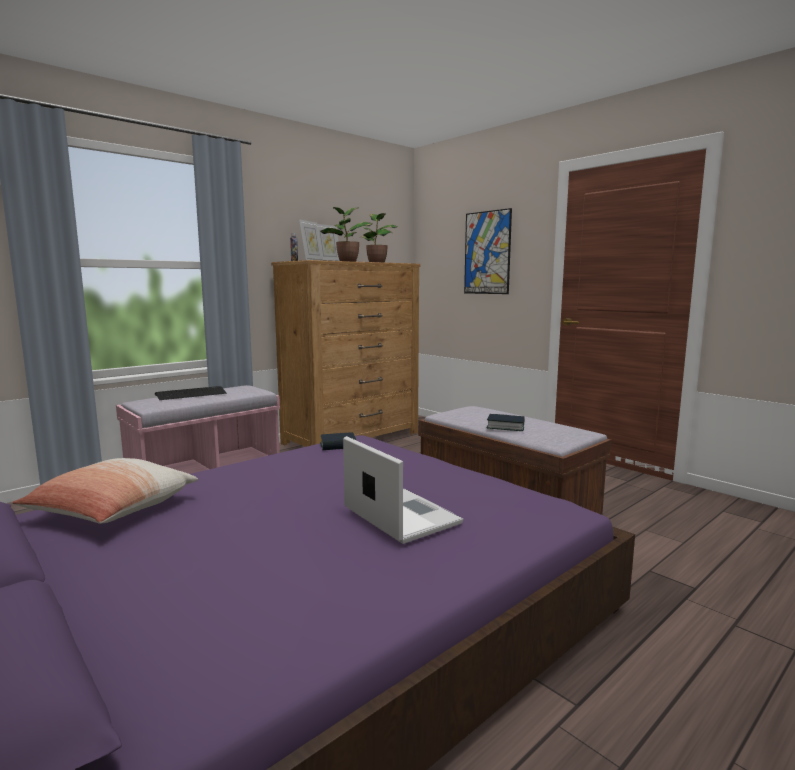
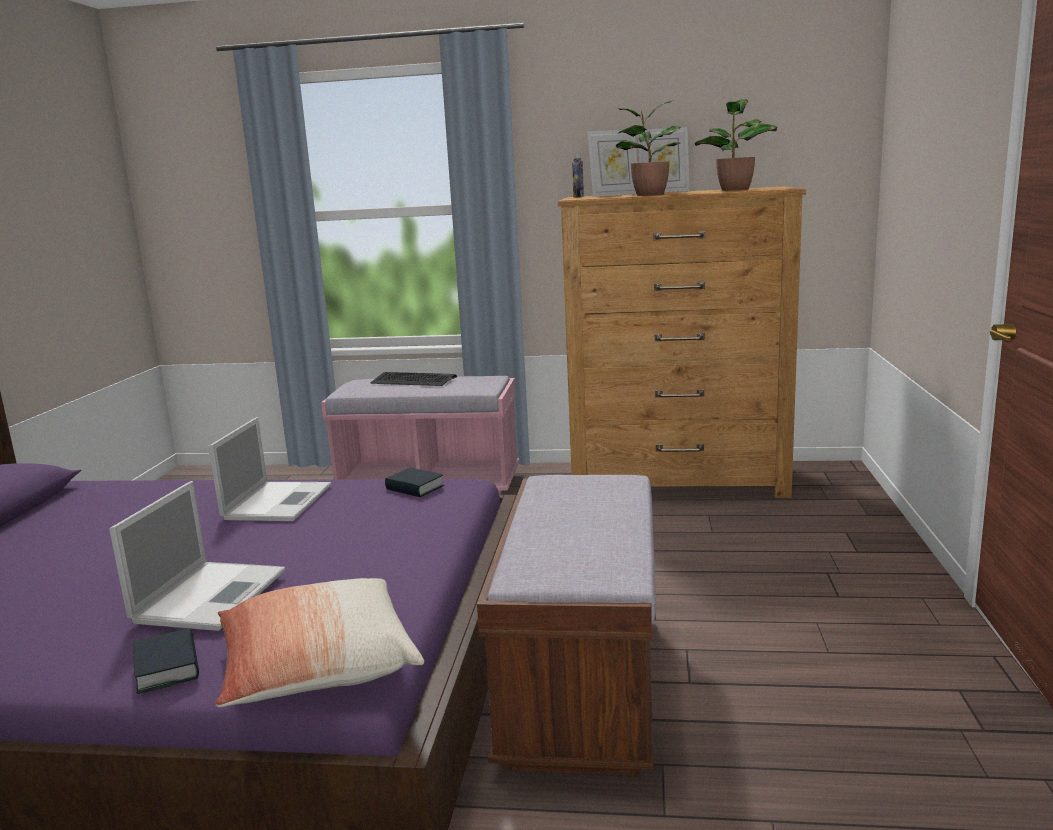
camera: 50 degrees right, 5 degrees up
pillow [12,458,198,524] -> pillow moved to [216,578,424,707]
picture [464,208,512,294] -> none
book [487,414,525,431] -> book moved to [133,628,199,694]
none -> laptop [208,417,331,521]

